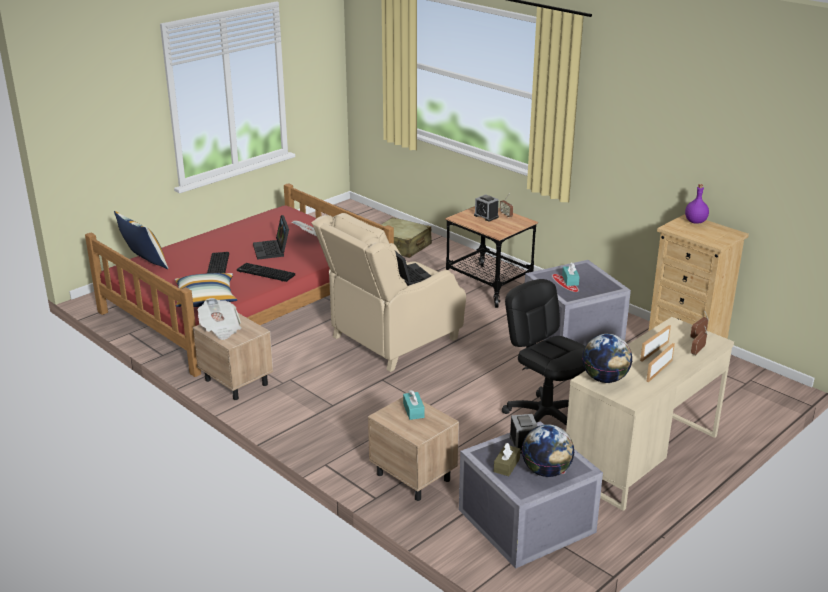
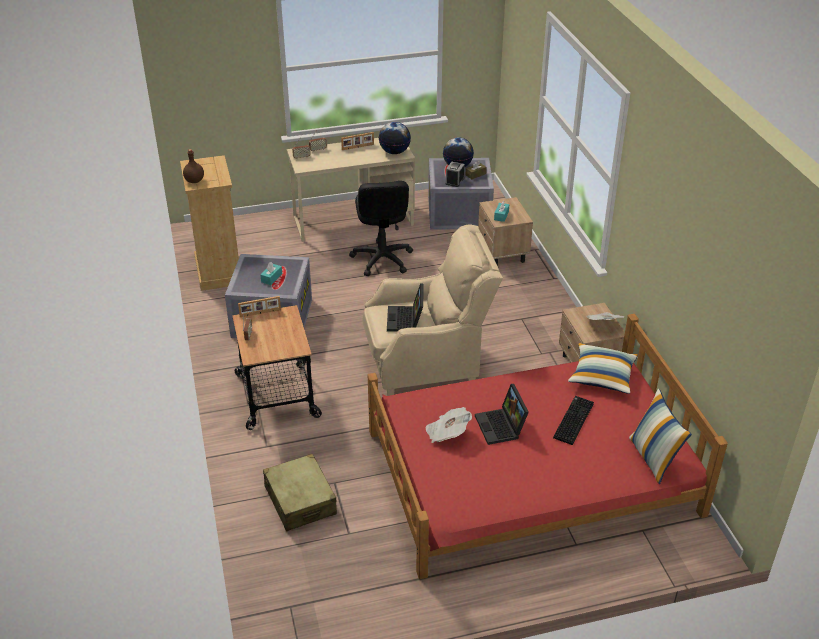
camera: 150 degrees left, 10 degrees up
keyboard [237,263,295,282] -> none
laptop [253,215,289,260] -> laptop turned 150 degrees clockwise [475,384,529,445]
alarm clock [474,194,499,221] -> none
picture frame [640,325,671,361] -> picture frame moved to [238,296,281,317]
purple bottle [685,184,709,223] -> brown bottle [183,149,204,183]

